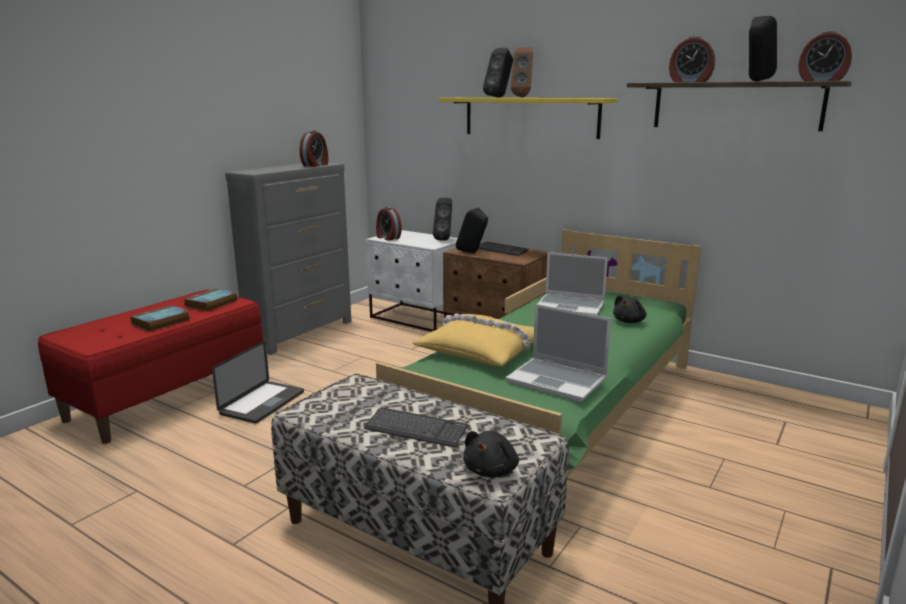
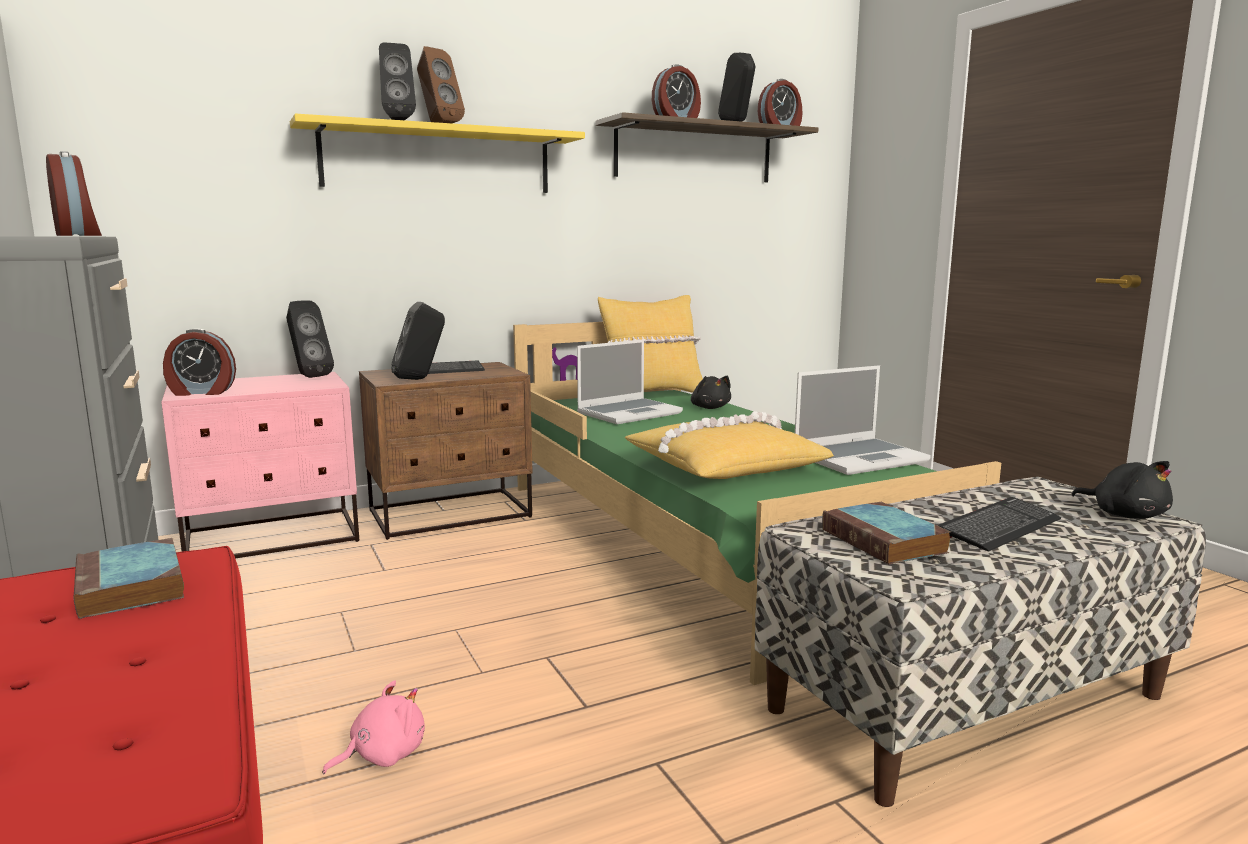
camera: 60 degrees left, 5 degrees down
book [130,305,190,332] -> book moved to [822,502,951,565]
laptop [212,341,304,424] -> pink plush toy [322,680,425,775]
white nightstand [366,230,457,332] -> pink nightstand [161,372,360,559]
none -> yellow pillow [598,295,703,393]

